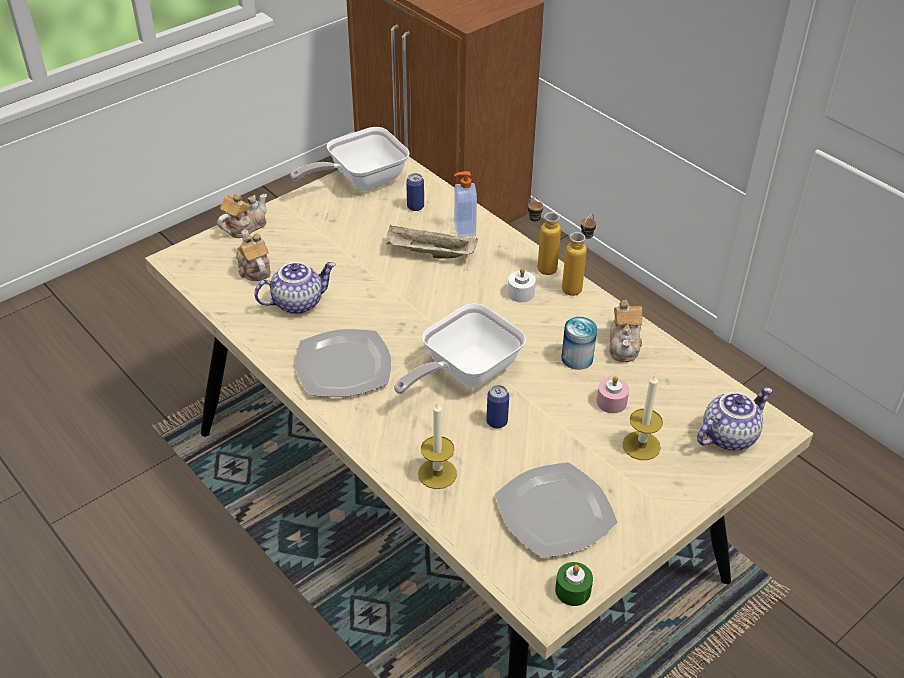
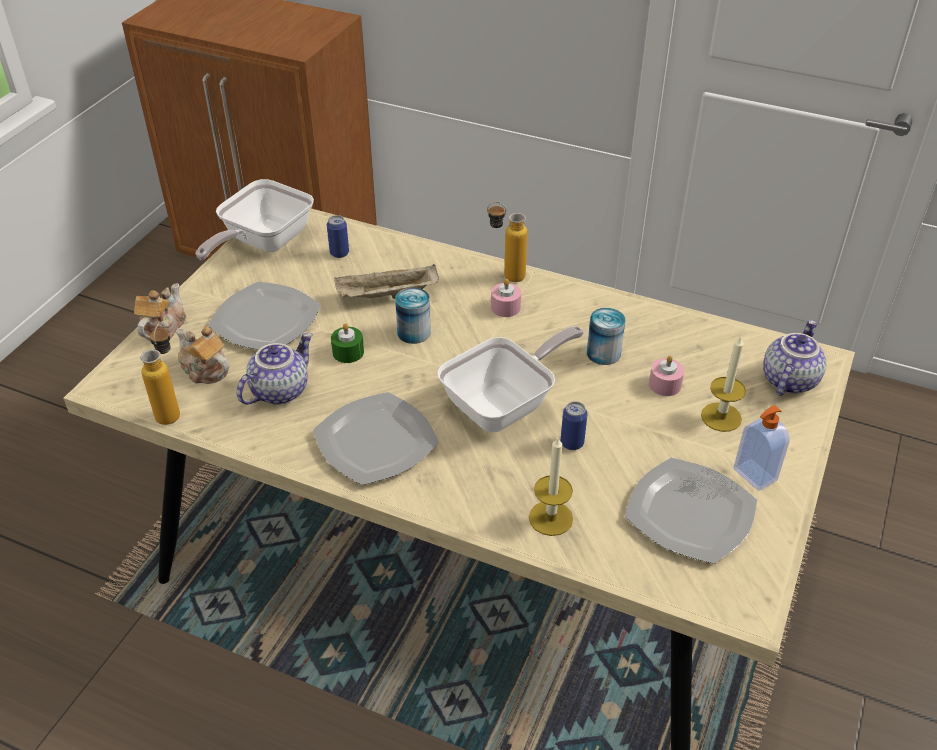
camera: 25 degrees left, 0 degrees up
frying pan [394,303,526,394] -> frying pan turned 150 degrees counterclockwise [437,326,584,432]
soap dispenser [454,171,477,237] -> soap dispenser moved to [734,405,790,491]
white candle [507,268,536,302] -> pink candle [491,279,521,317]
green candle [555,562,593,606] -> green candle moved to [331,323,364,363]
bottle [562,214,596,296] -> bottle moved to [140,323,180,425]
teapot [609,300,642,362] -> none
none -> plate [208,281,321,350]
none -> can [395,288,431,344]

